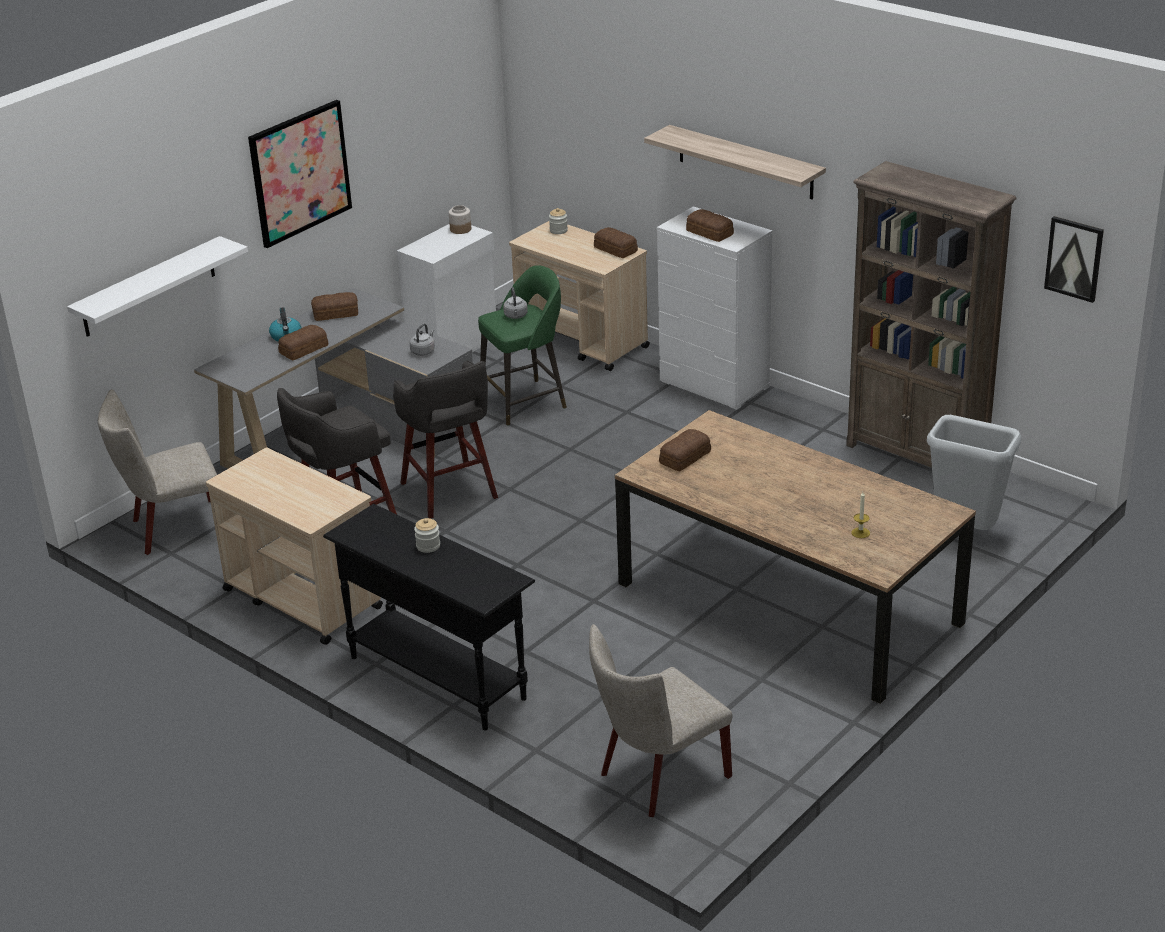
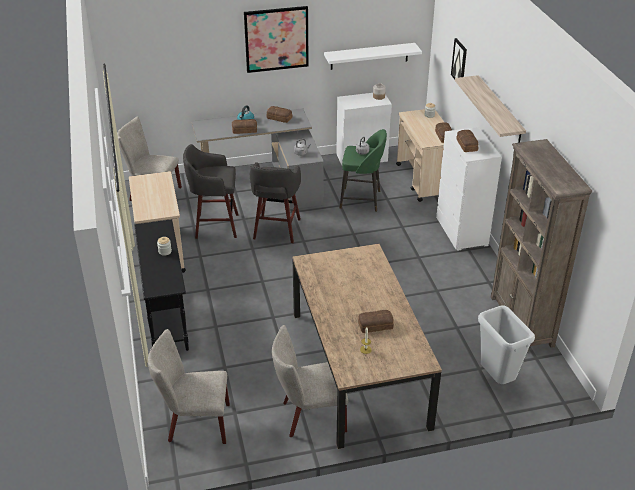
camera: 35 degrees right, 5 degrees up
white shelf [67,236,248,337] -> white shelf moved to [324,43,422,70]
bread [659,429,711,471] -> bread moved to [358,310,394,333]
picture [1044,216,1104,303] -> picture moved to [451,38,467,79]
none -> beige chair [272,325,348,437]

